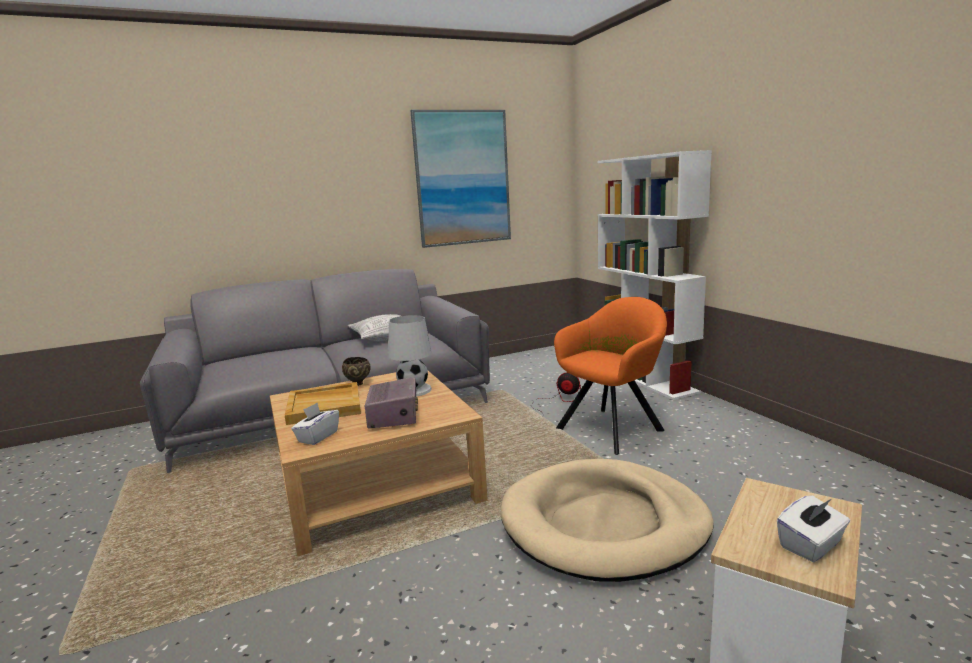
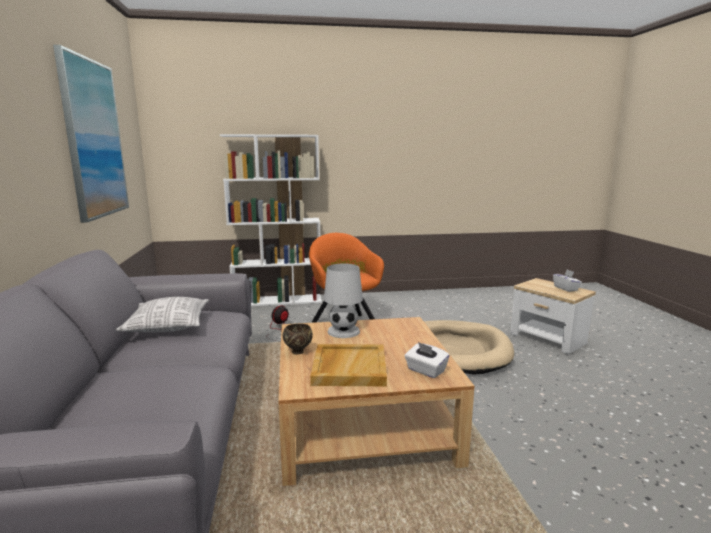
camera: 75 degrees left, 0 degrees up
radio [364,377,418,429] -> none

